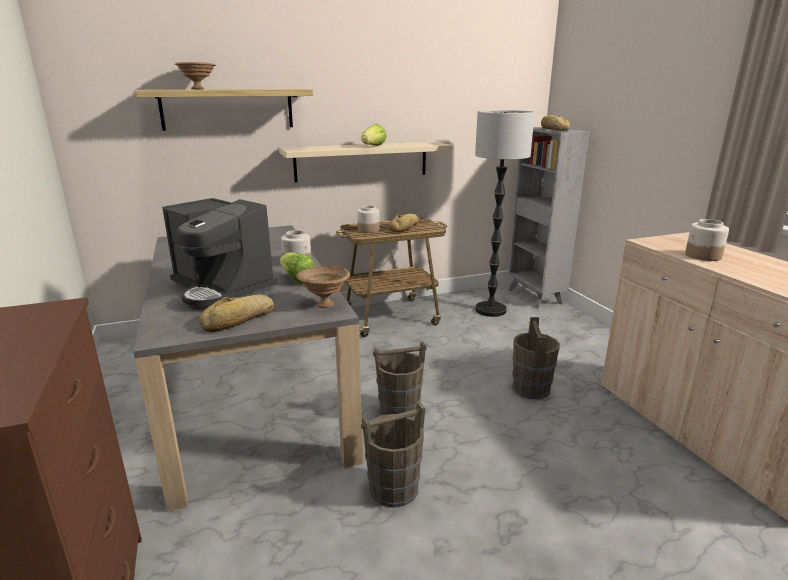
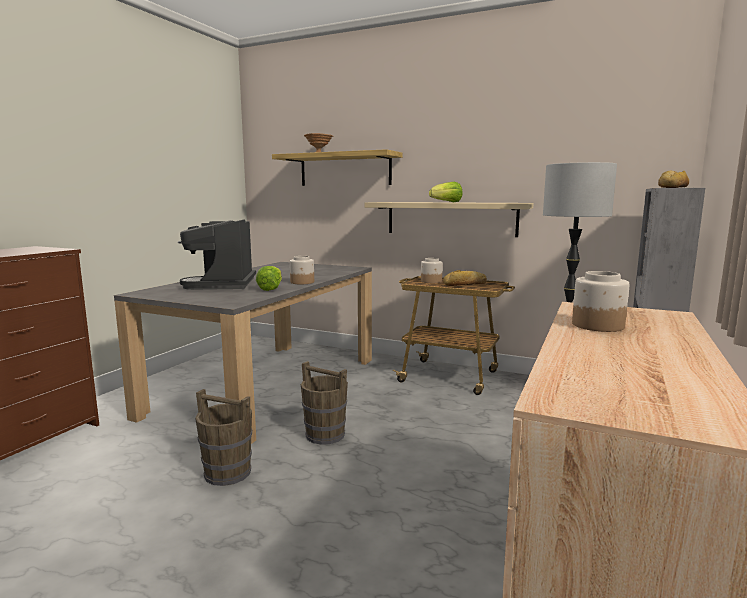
camera: 45 degrees right, 10 degrees down
bread [199,295,275,332] -> none
brown bowl [296,266,350,308] -> none
brown bucket [512,317,560,399] -> none

